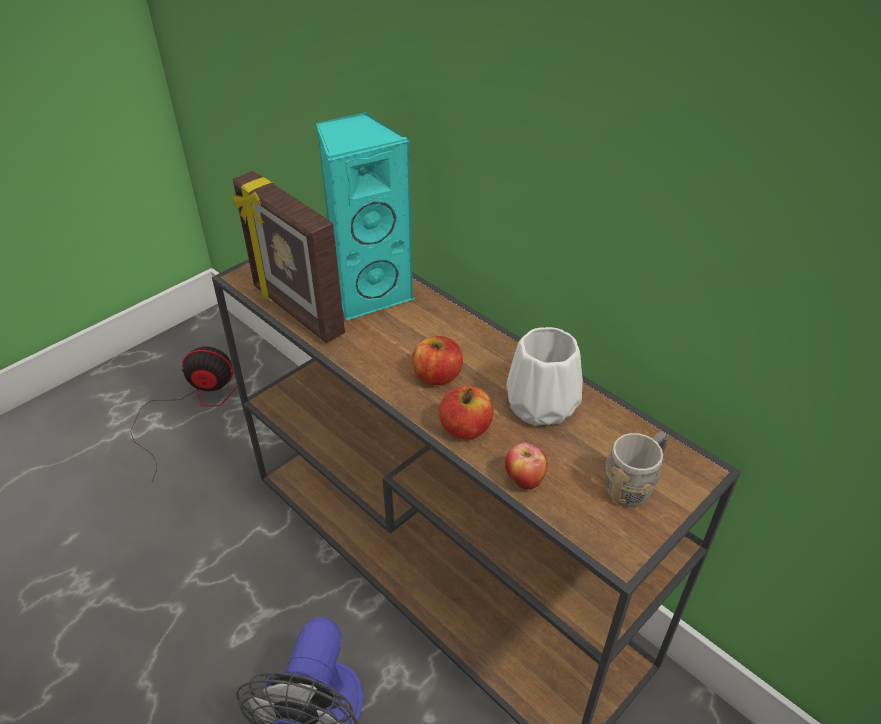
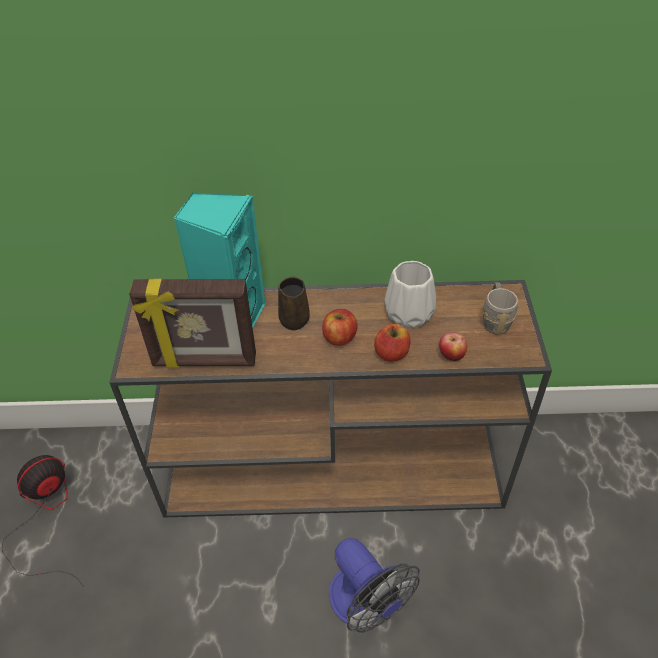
camera: 45 degrees left, 5 degrees up
none -> brown mug [278,277,310,330]

